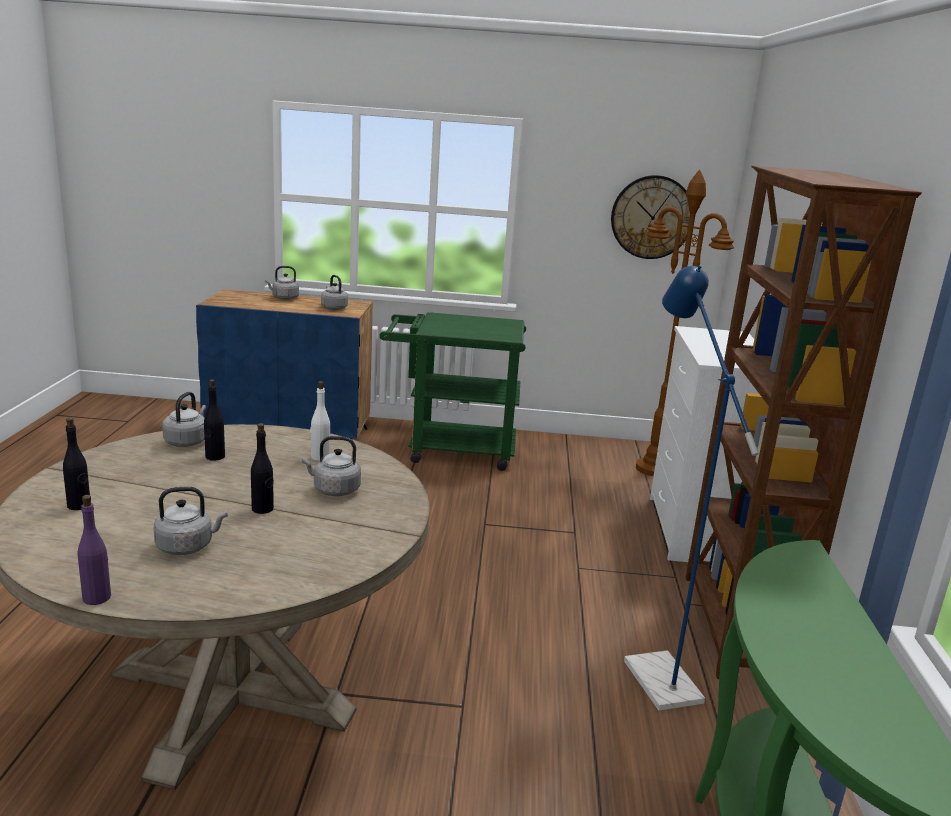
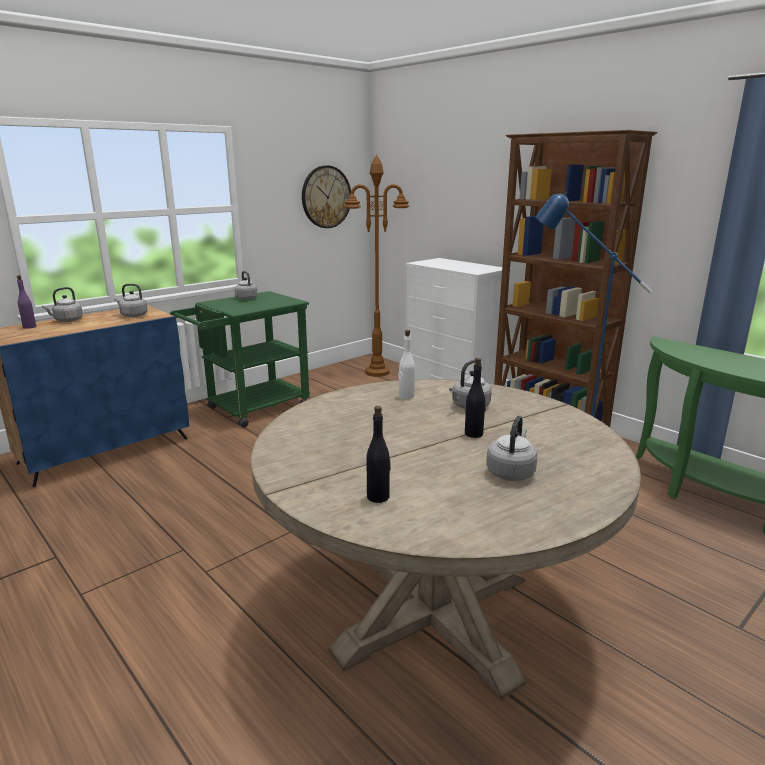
camera: 45 degrees left, 0 degrees up
purple bottle [78,495,111,605] -> purple bottle moved to [17,275,36,329]
grey kettle [162,392,206,447] -> grey kettle moved to [234,271,257,300]
black bottle [204,379,225,461] -> none

